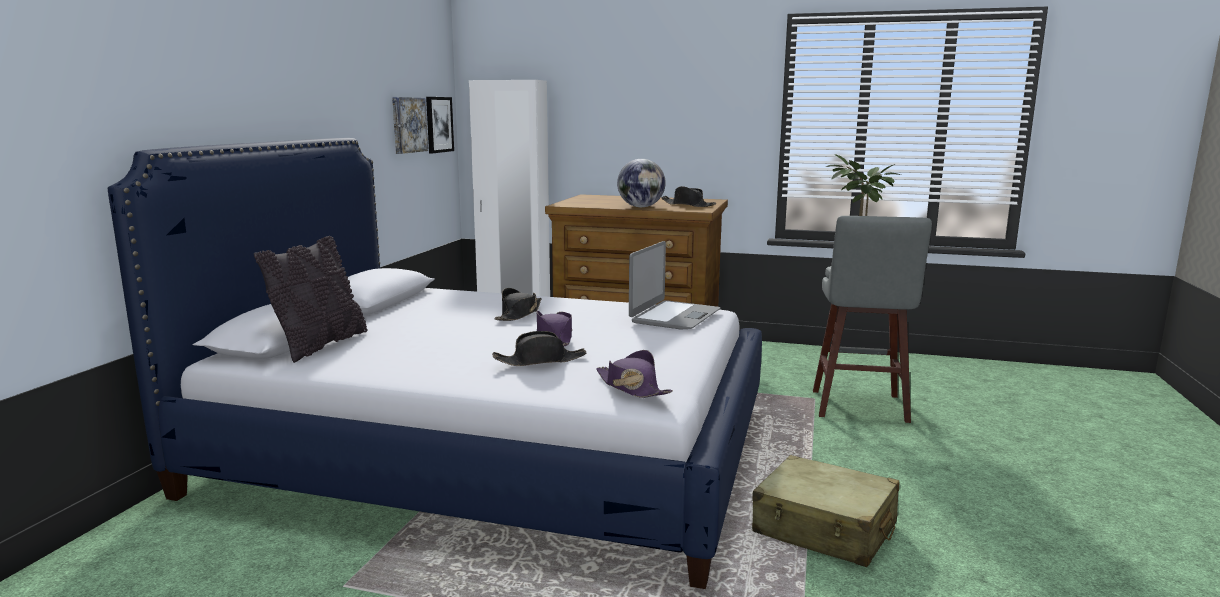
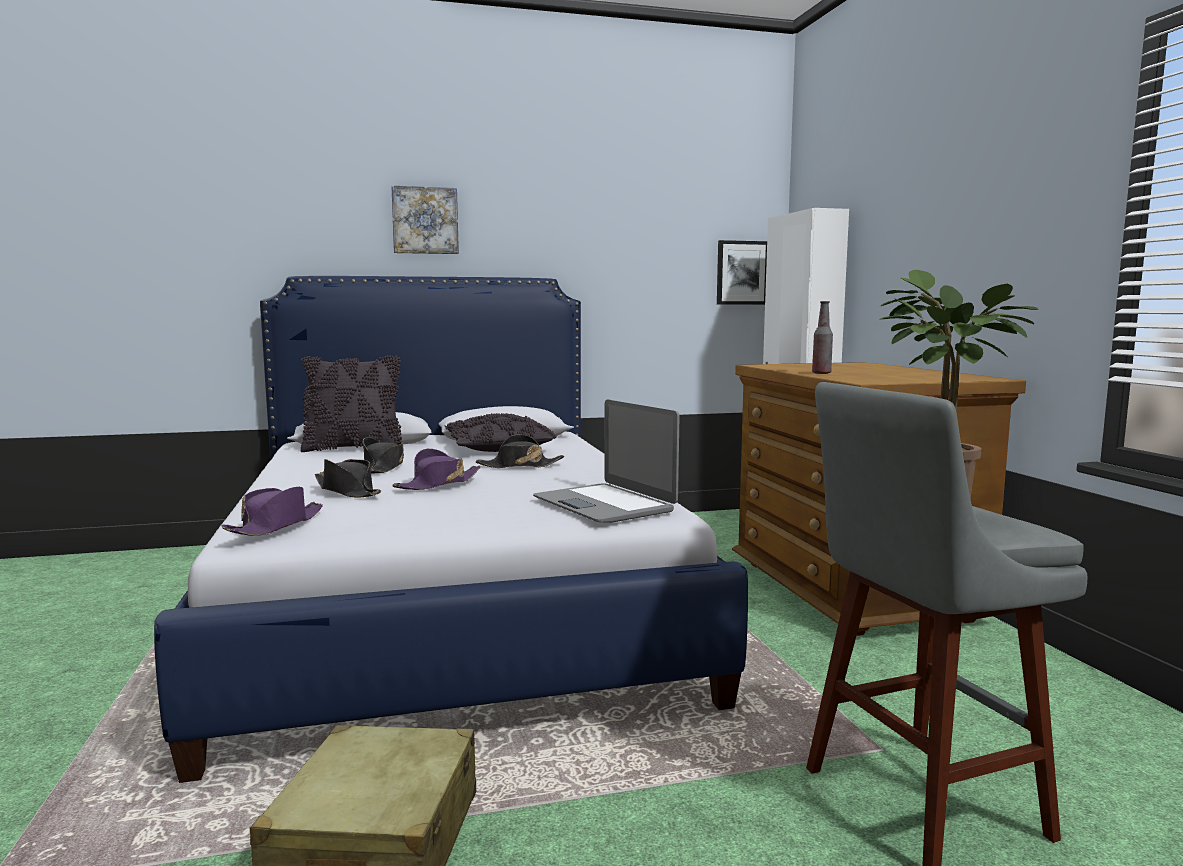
camera: 60 degrees right, 5 degrees down
picture [392,97,428,154] -> picture moved to [391,186,459,254]
globe [617,159,666,207] -> bottle [812,301,833,374]
laptop [629,241,721,329] -> laptop turned 60 degrees clockwise [533,399,680,523]
black hat [661,186,716,207] -> black hat moved to [363,437,404,473]
none -> black pillow [444,413,557,452]

